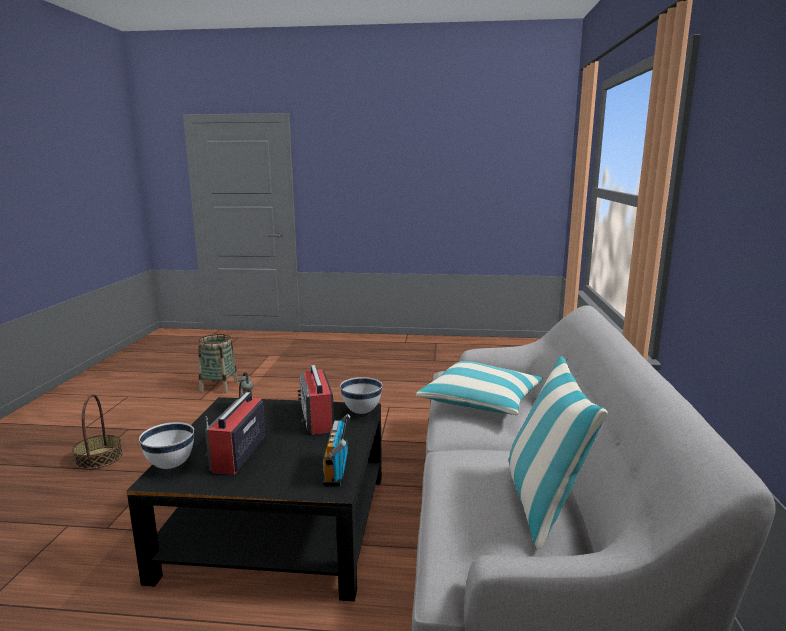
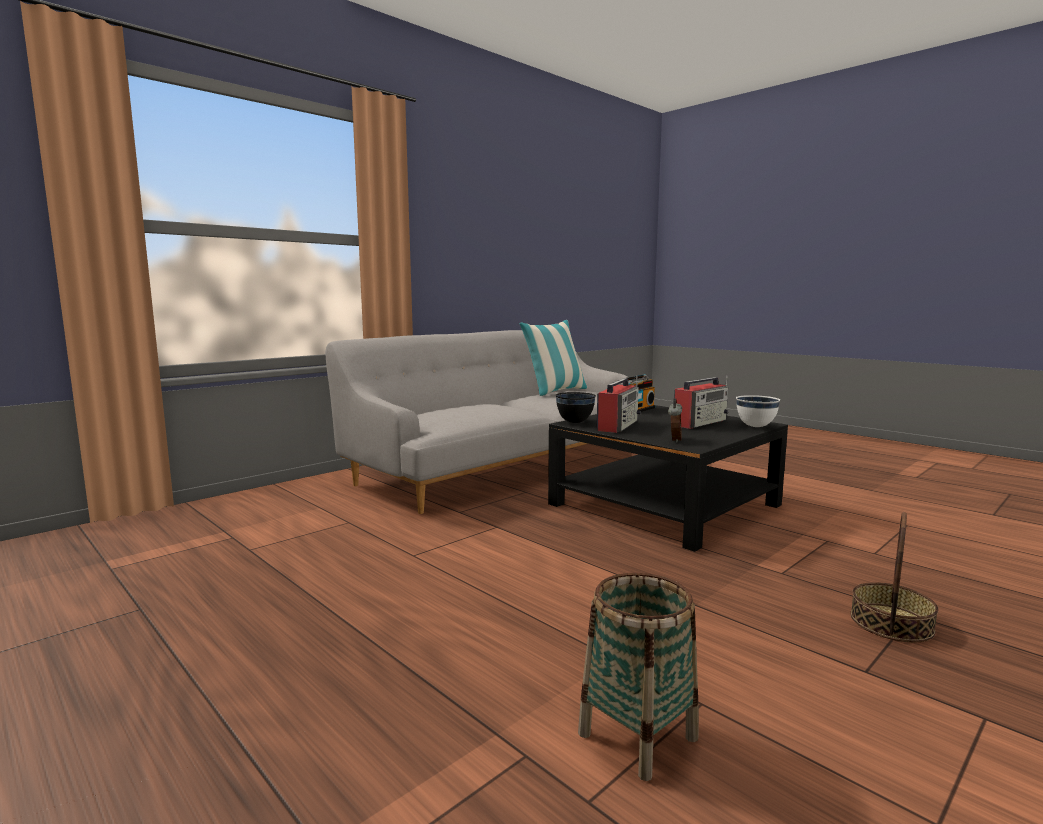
camera: 140 degrees left, 5 degrees down
white bowl [340,377,382,414] -> black bowl [556,392,596,423]
pillow [416,361,543,415] -> none

